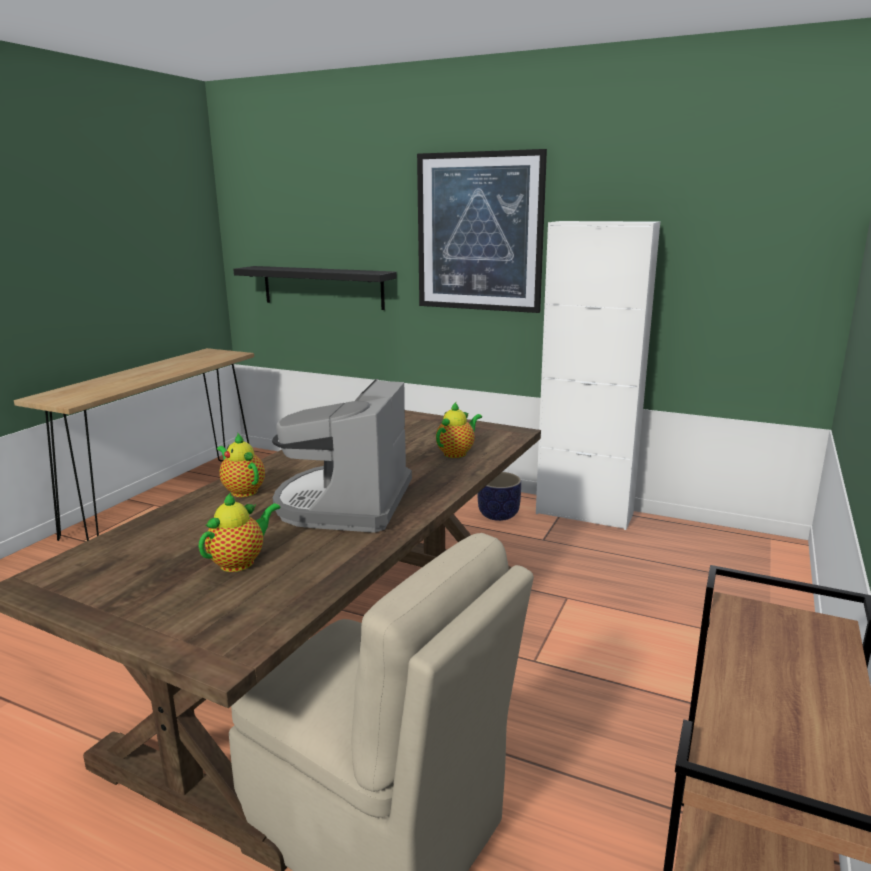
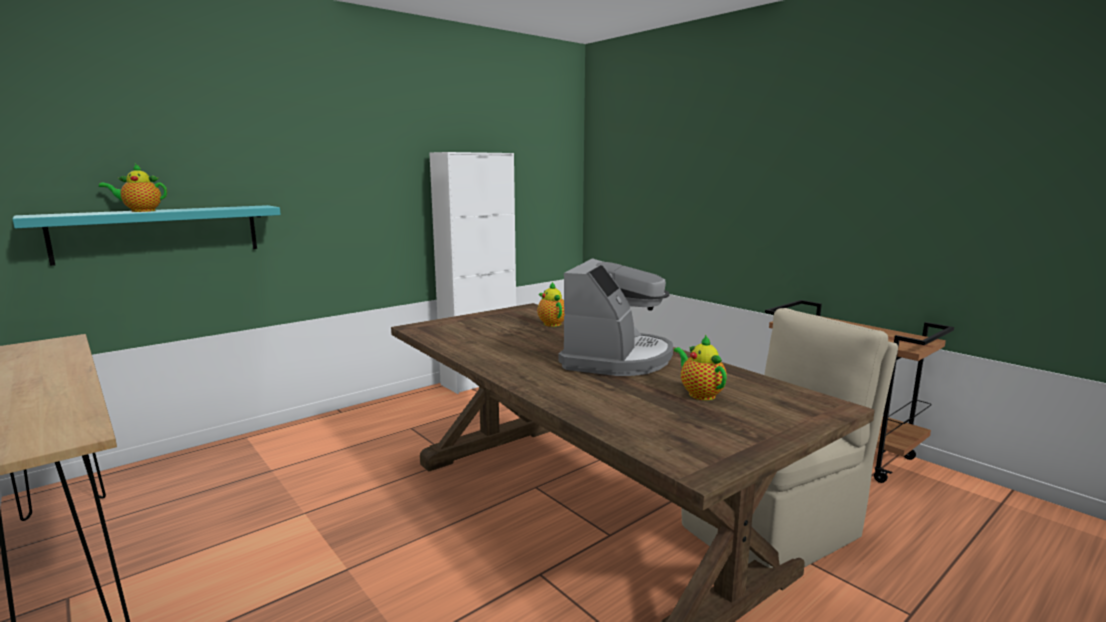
camera: 65 degrees left, 5 degrees down
teapot [217,433,265,497] -> teapot moved to [99,164,167,212]
black shelf [233,266,397,310] -> turquoise shelf [13,205,281,266]
coffee machine [272,379,412,533] -> coffee machine turned 105 degrees counterclockwise [559,258,673,376]
picture [417,149,547,313] -> none
planter [478,472,521,521] -> none

